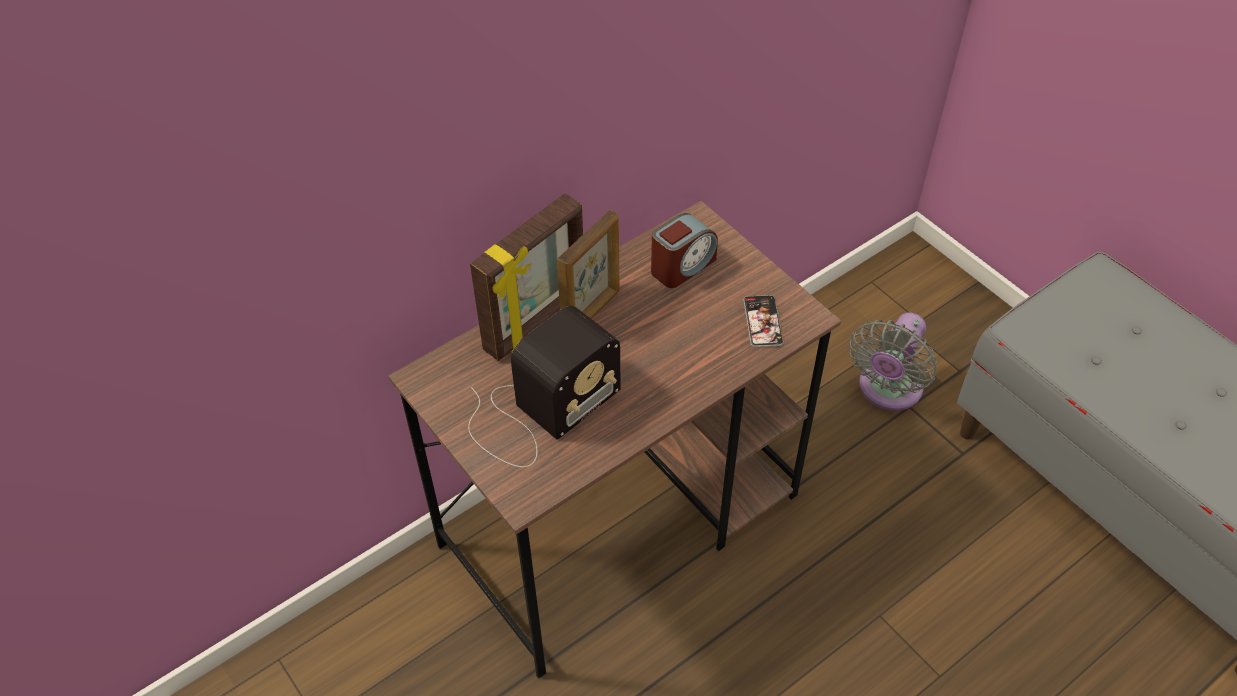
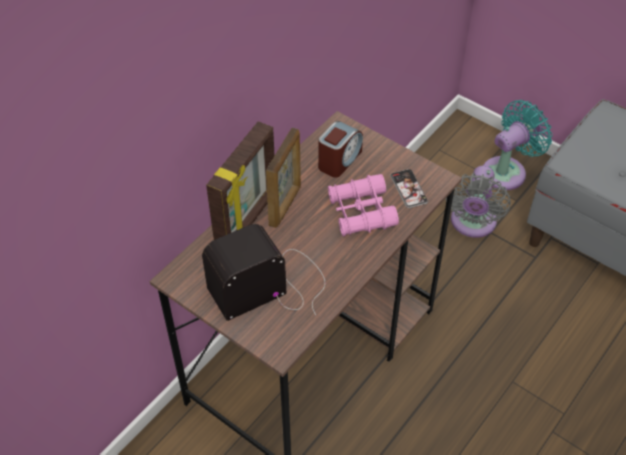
camera: 15 degrees left, 0 degrees up
radio [468,306,621,467] -> radio turned 150 degrees counterclockwise [202,224,325,321]
none -> pink binoculars [328,174,399,236]
none -> turquoise fan [484,100,553,190]

